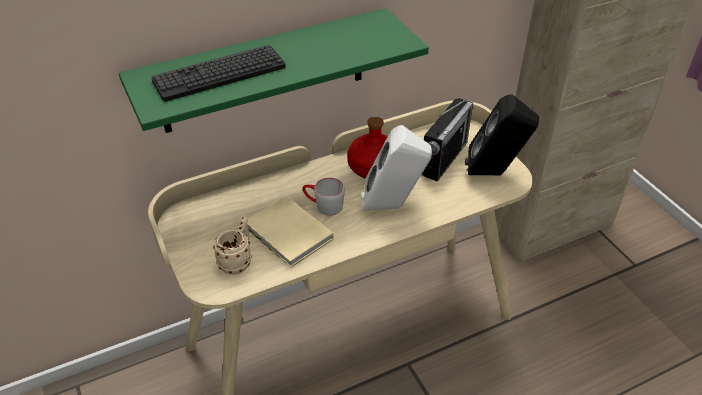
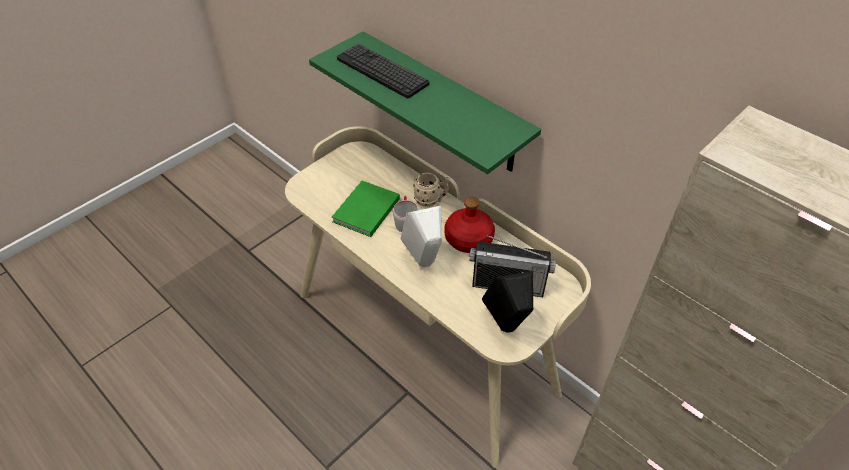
camera: 70 degrees right, 5 degrees up
beige mug [213,217,251,275] -> beige mug moved to [413,173,450,207]
beige book [247,196,334,268] -> green book [332,181,400,237]

